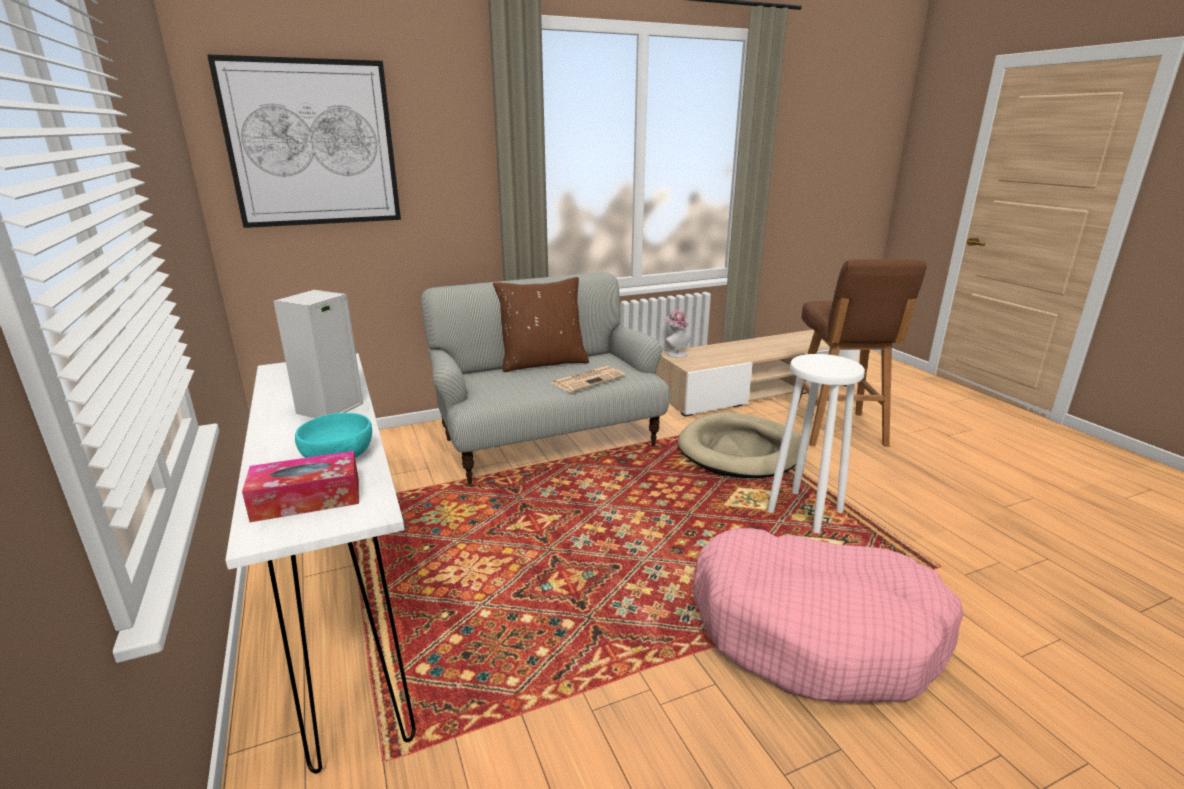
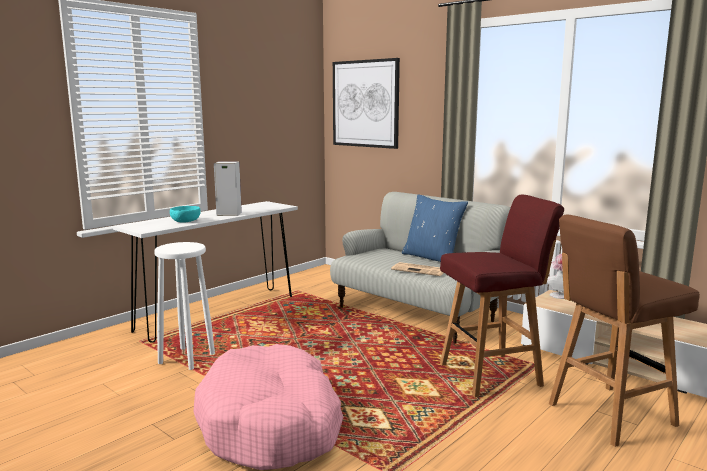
camera: 65 degrees right, 10 degrees down
tissue box [242,451,359,522] -> none
brown pillow [493,277,589,372] -> blue pillow [402,194,468,262]
beige dog bed [678,412,801,478] -> red stool [440,195,564,397]
white stool [767,354,865,533] -> white stool moved to [154,242,215,370]

